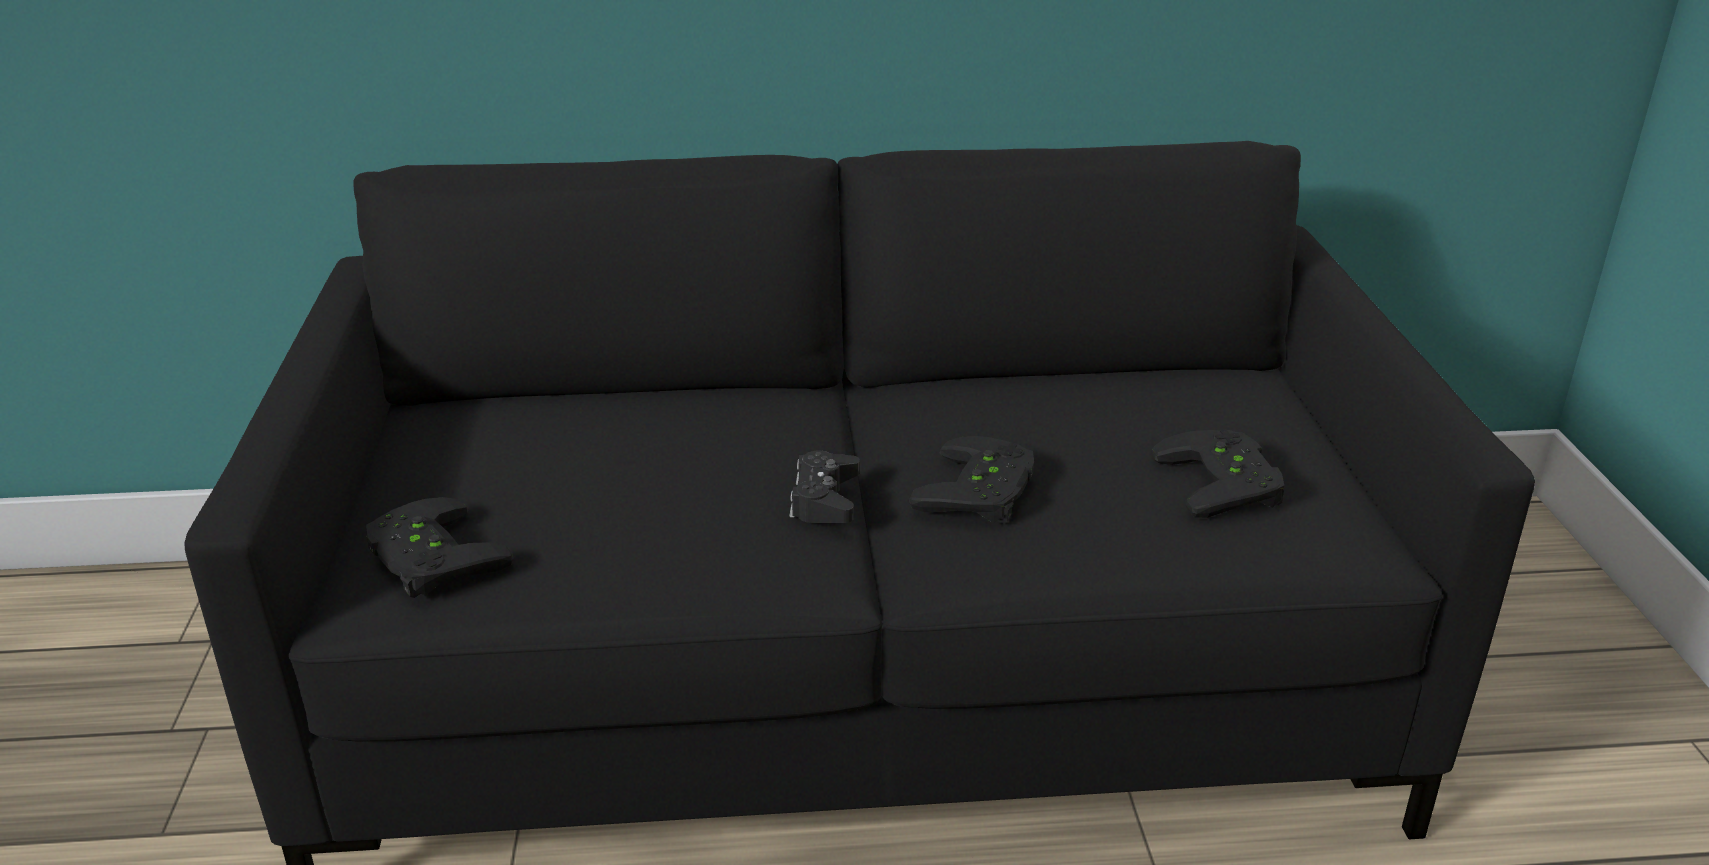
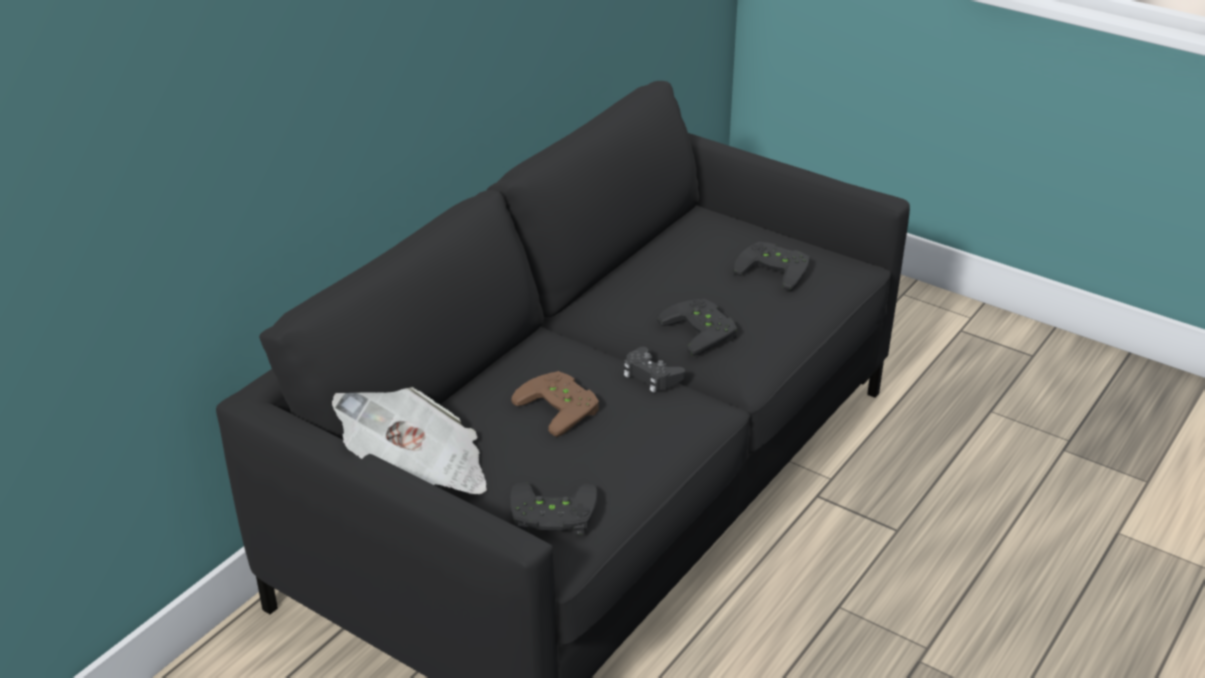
camera: 50 degrees left, 5 degrees up
none -> newspaper [332,387,487,494]
none -> brown game controller [511,371,599,437]

